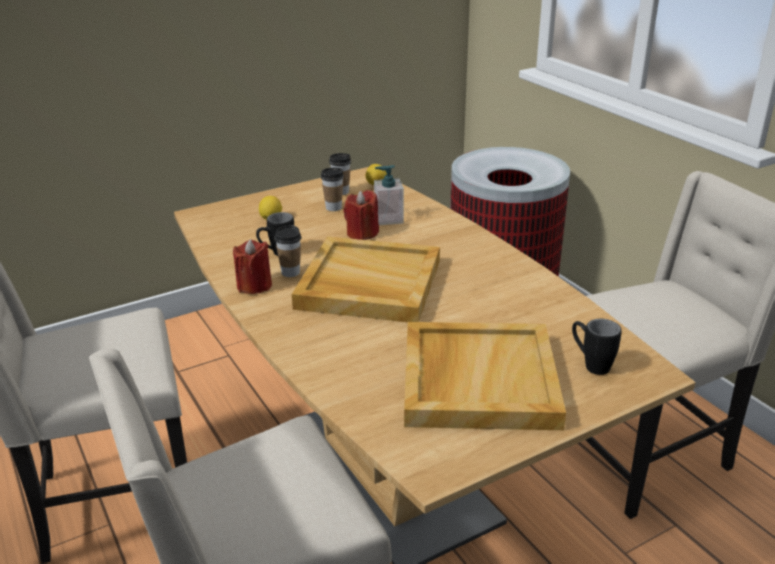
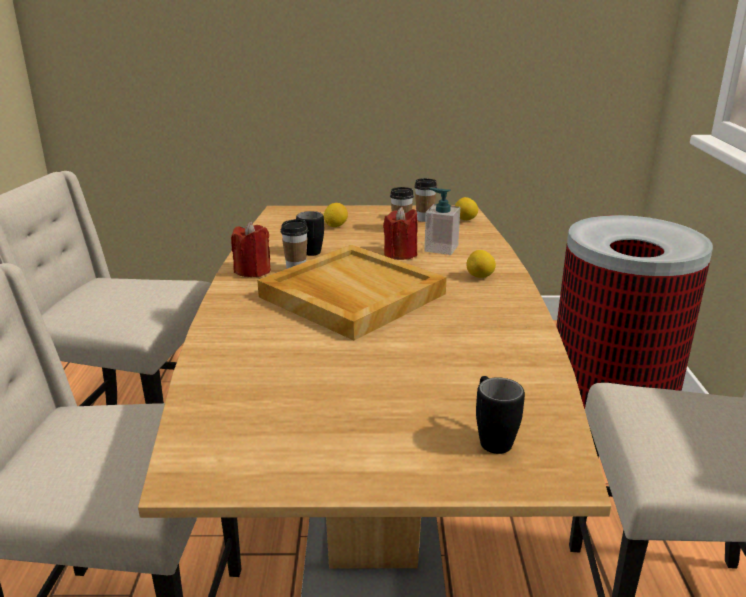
camera: 30 degrees right, 5 degrees down
beige tray [404,322,566,430] -> none
none -> lemon [466,250,496,278]

